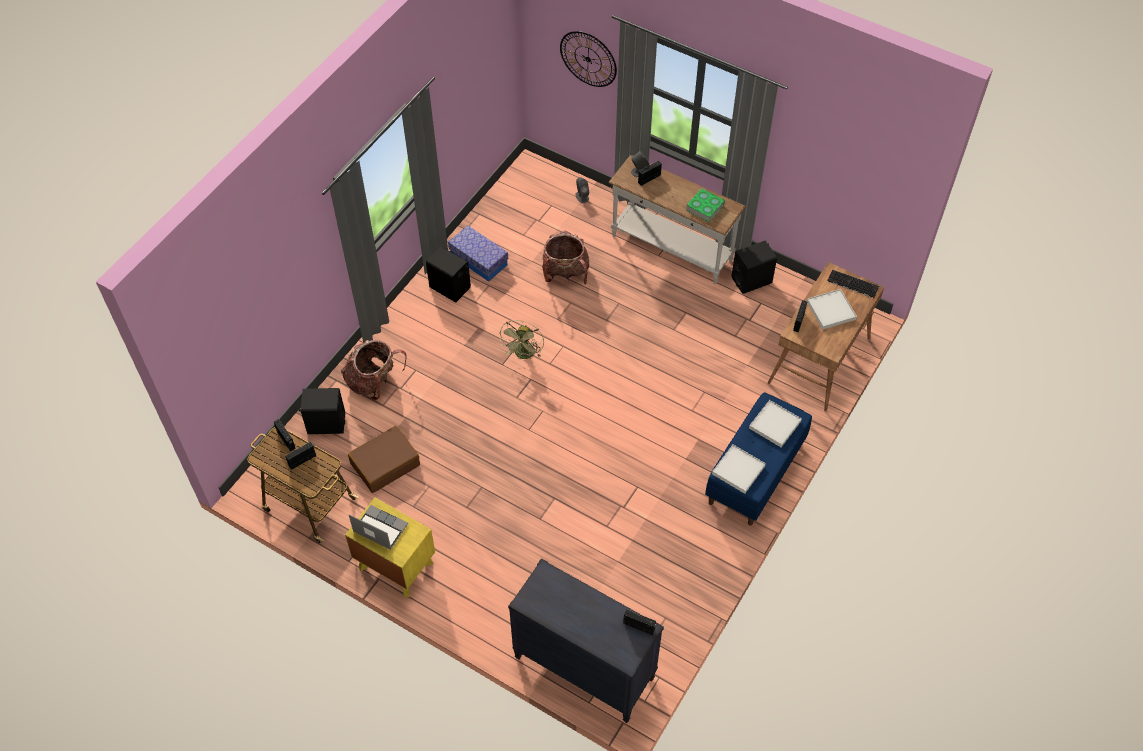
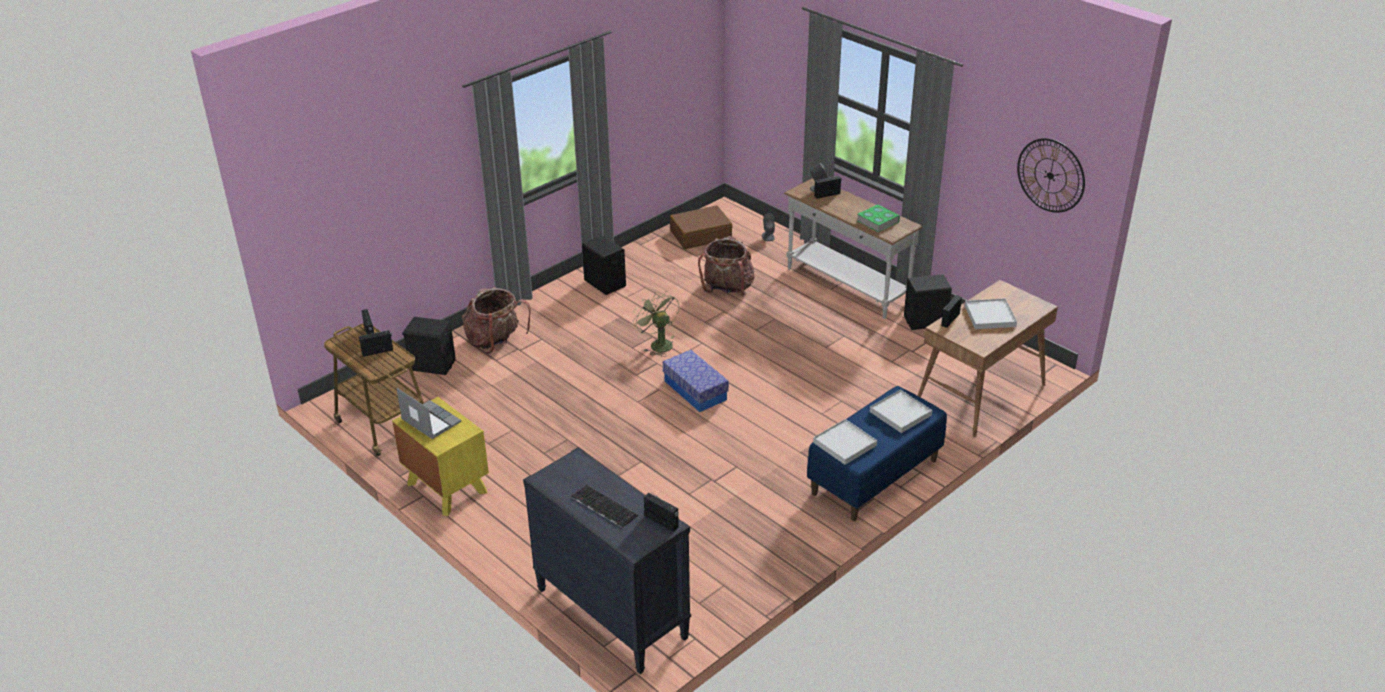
camera: 15 degrees right, 20 degrees down
brown suitcase [348,426,420,493] -> brown suitcase moved to [670,205,732,249]
storage box [448,225,508,282] -> storage box moved to [663,350,729,412]
green fan [499,320,544,359] -> green fan turned 120 degrees clockwise [633,291,679,357]
wall clock [560,31,617,87] -> wall clock moved to [1017,138,1085,213]
keyboard [827,270,879,298] -> keyboard moved to [571,485,638,528]

